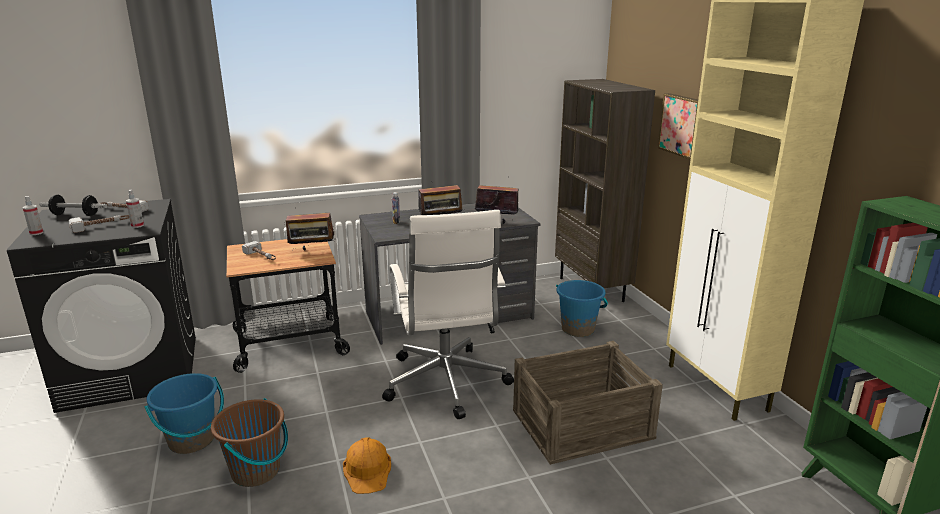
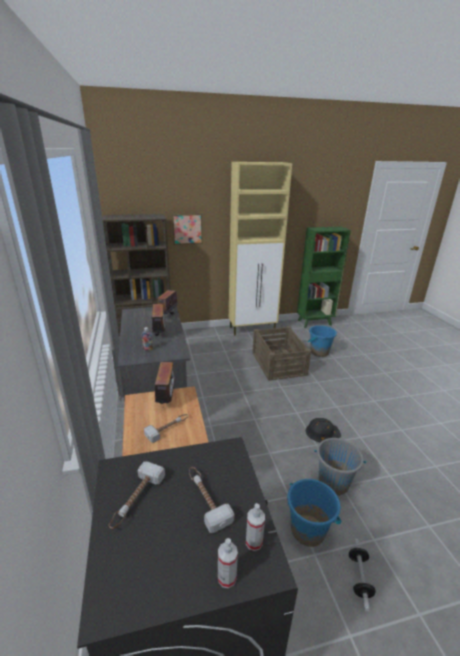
camera: 85 degrees left, 5 degrees up
dumbbell [40,195,107,216] -> dumbbell moved to [349,539,376,611]
spray bottle [126,190,144,228] -> spray bottle moved to [246,503,265,551]
brown bucket [211,398,288,487] -> grey bucket [314,438,366,495]
orange hard hat [343,437,391,494] -> black hard hat [306,418,341,442]
white office chair [382,210,514,419] -> none
blue bucket [556,280,608,337] -> blue bucket moved to [308,325,337,357]

